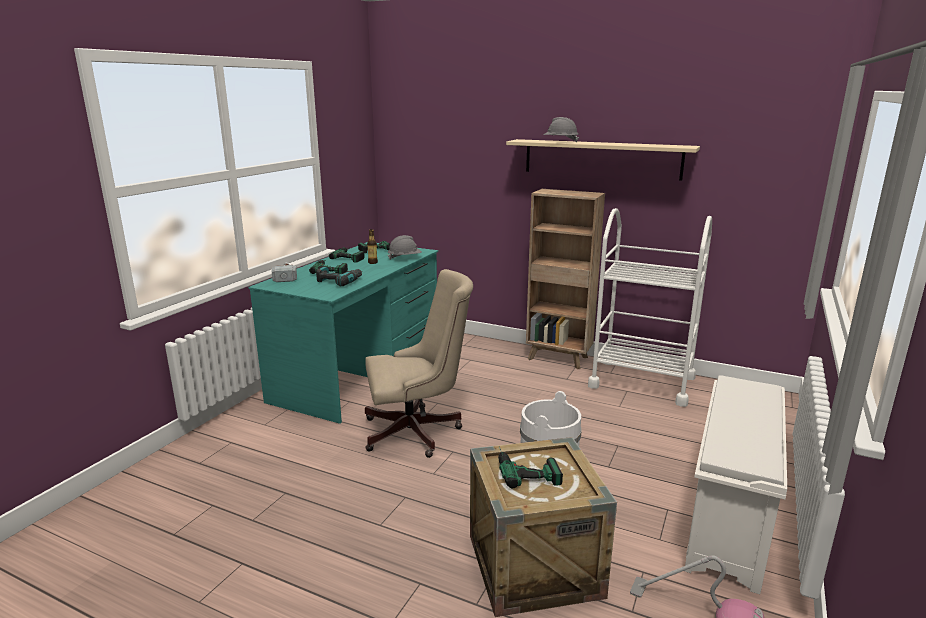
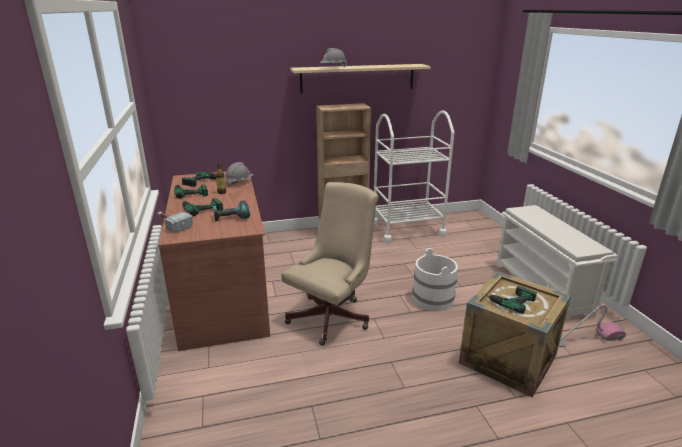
camera: 40 degrees left, 5 degrees up
turquoise desk [248,242,438,424] -> brown desk [158,170,270,351]

